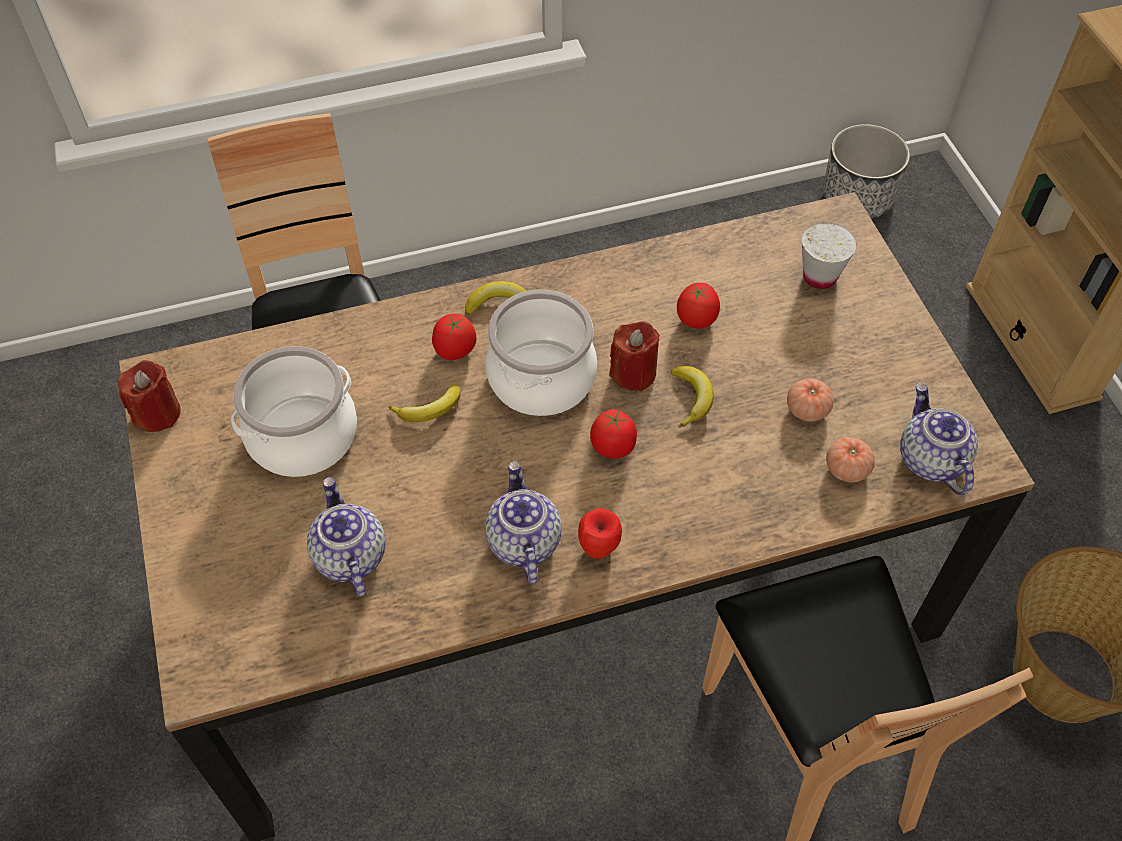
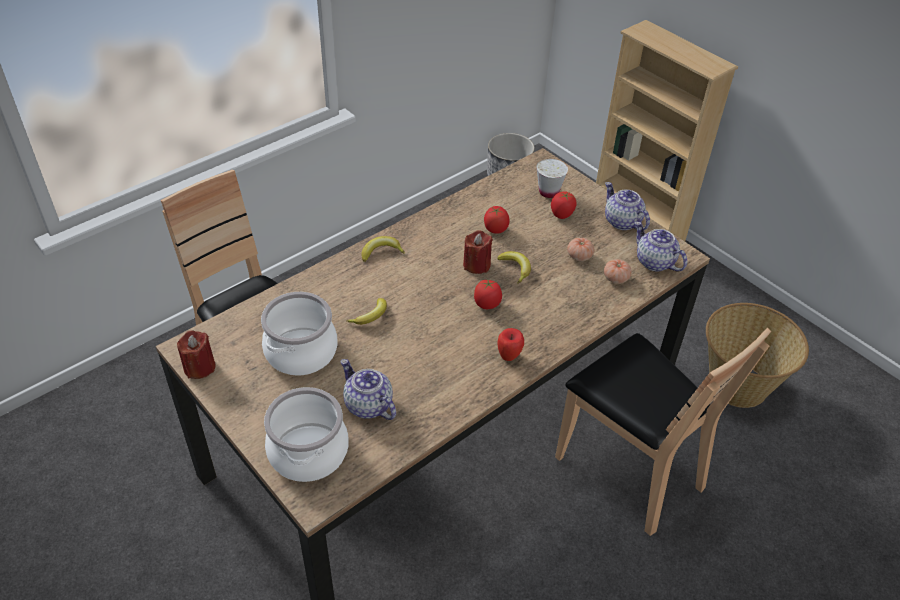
camera: 25 degrees left, 10 degrees down
tomato [432,314,476,360] -> tomato moved to [551,191,576,219]
teapot [485,461,562,584] -> teapot moved to [605,182,650,230]
cooking pot [486,289,597,416] -> cooking pot moved to [264,387,348,482]

